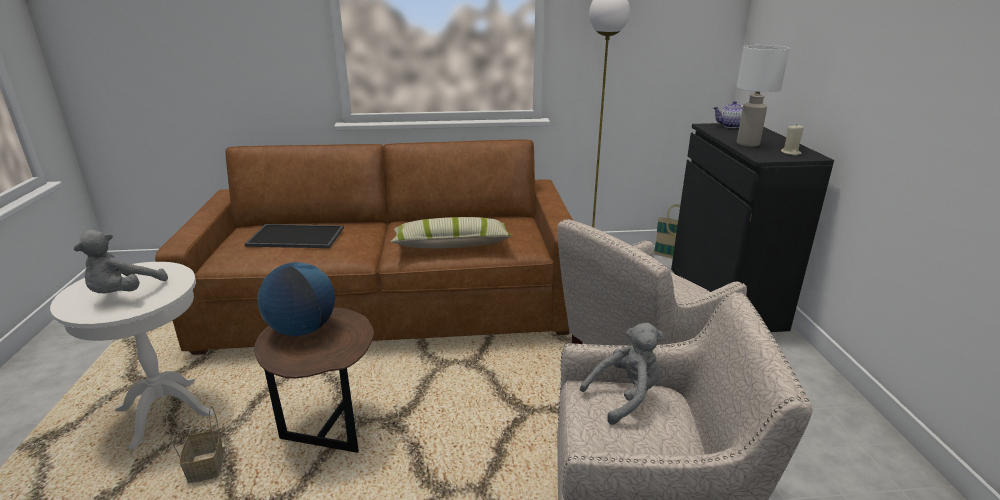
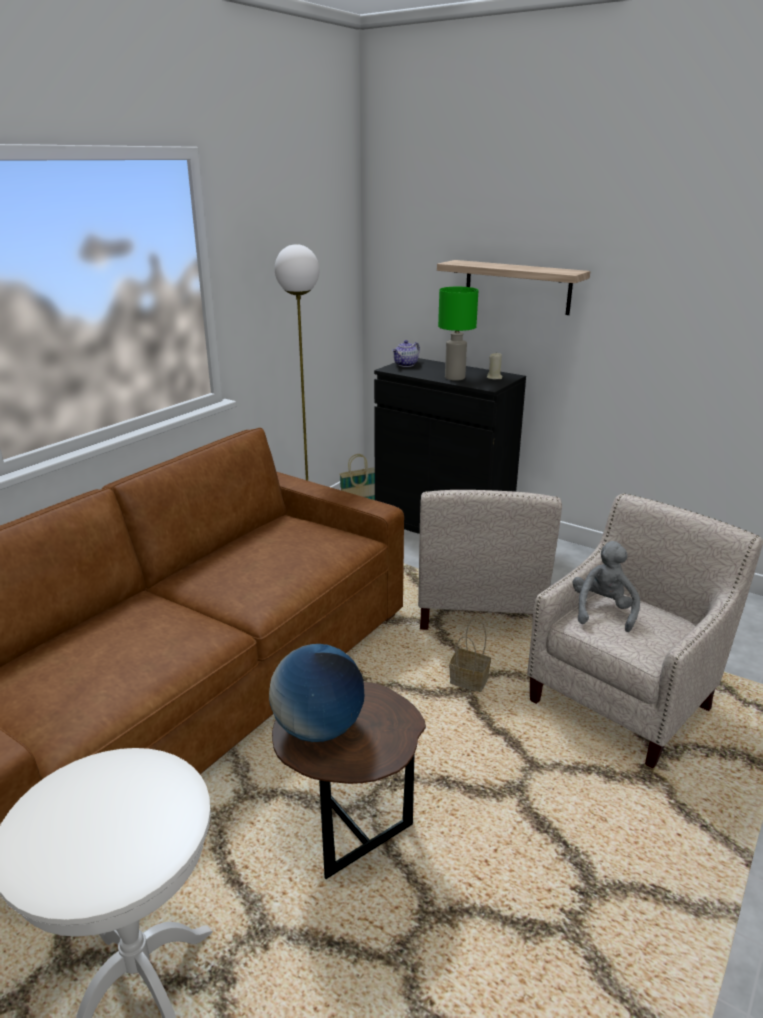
camera: 50 degrees left, 0 degrees up
grey plush toy [74,230,168,293] -> none
basket [166,406,224,483] -> basket moved to [449,618,491,692]
tray [245,224,344,248] -> none
pillow [391,217,512,249] -> none
white table lamp [737,45,790,147] -> green table lamp [438,287,478,381]
none -> shelf [437,260,590,315]

